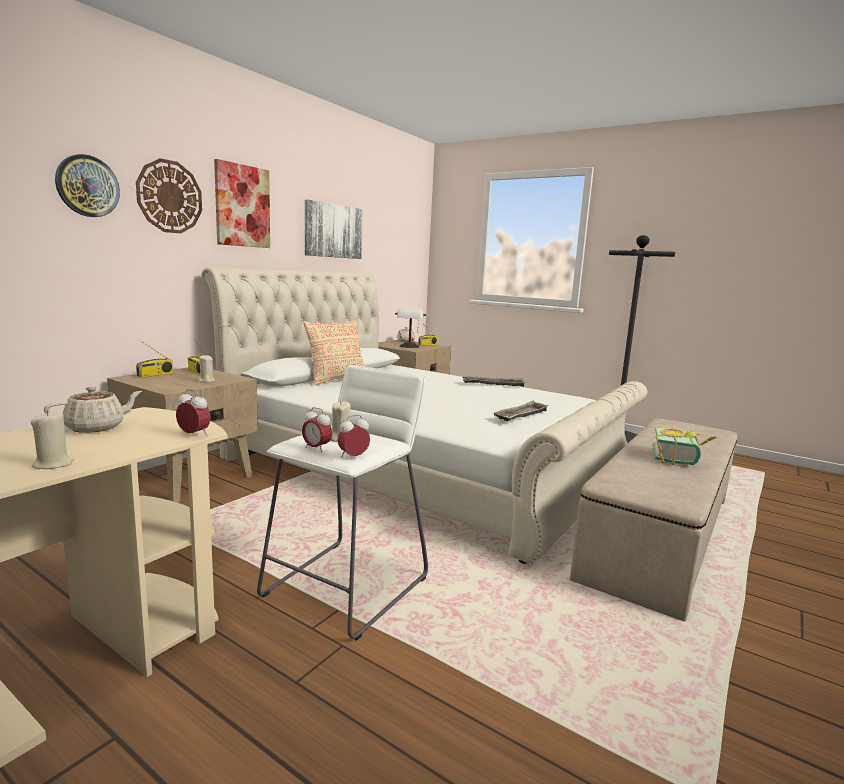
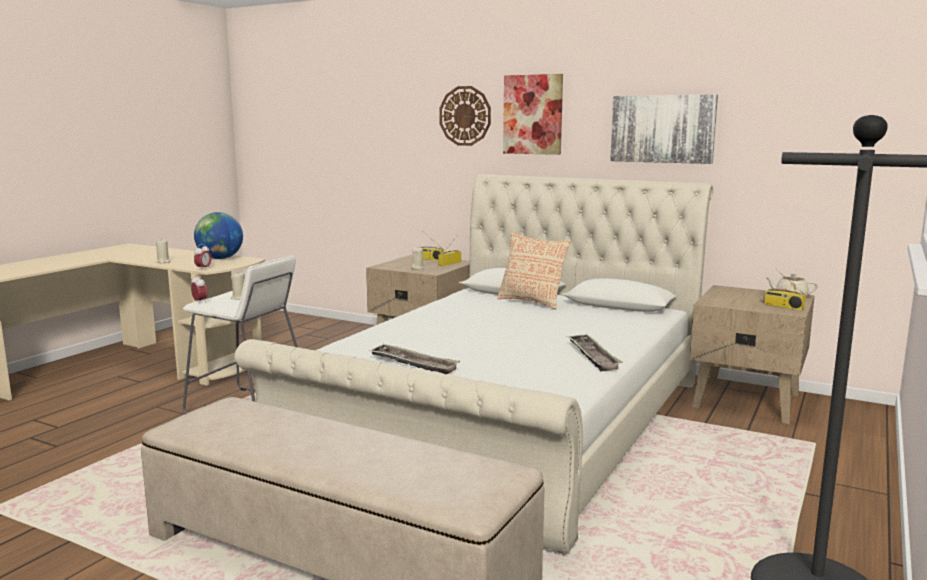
camera: 85 degrees right, 0 degrees up
beige teapot [44,387,142,433] -> globe [194,212,243,259]
wall clock [55,154,120,217] -> none
alarm clock [302,407,332,452] -> none
table lamp [395,308,426,348] -> none
book [653,427,717,465] -> none

